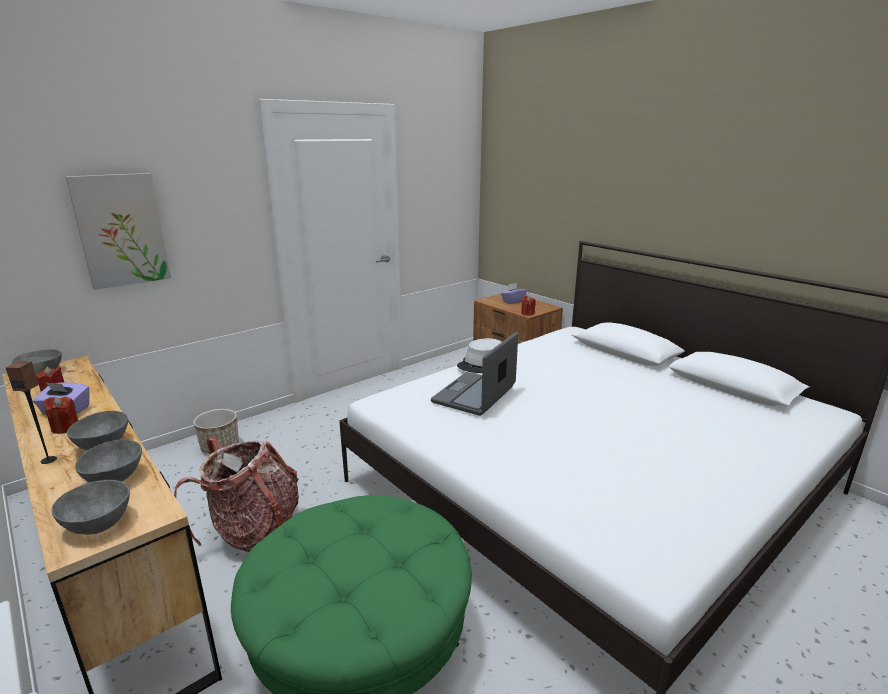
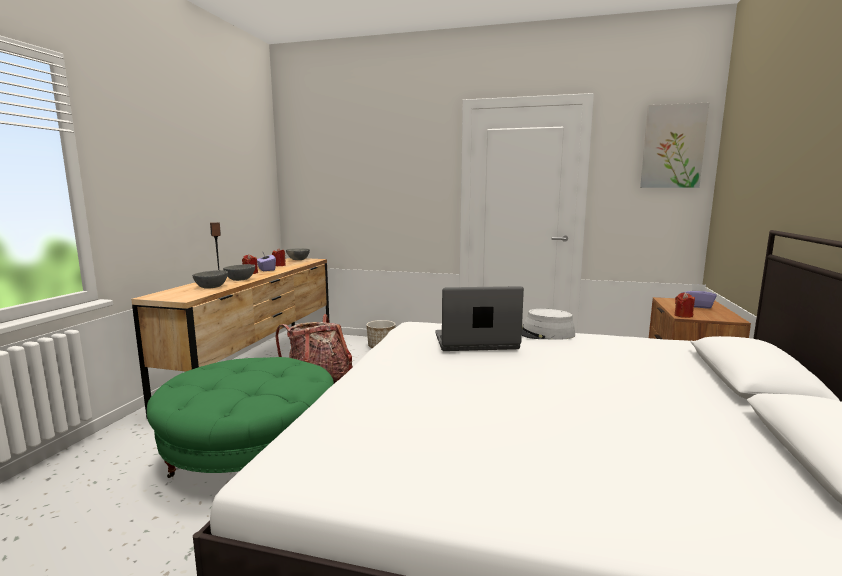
camera: 55 degrees right, 10 degrees down
grey bowl [51,480,130,535] -> none
picture [65,173,171,290] -> picture moved to [640,103,709,188]

